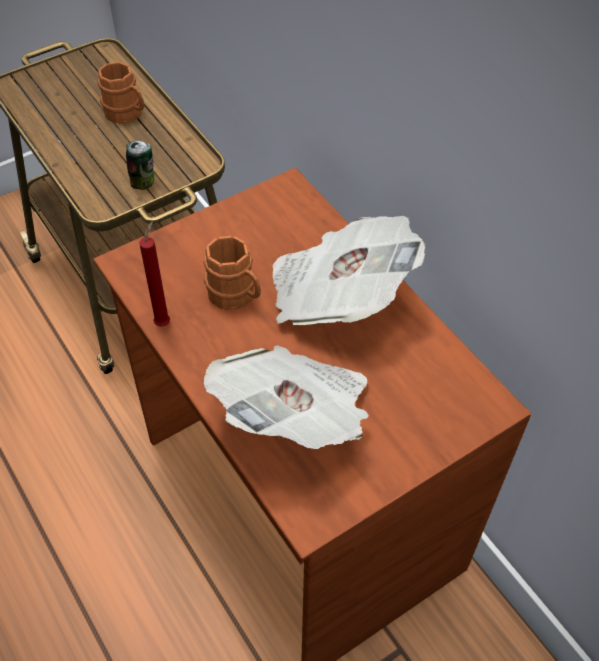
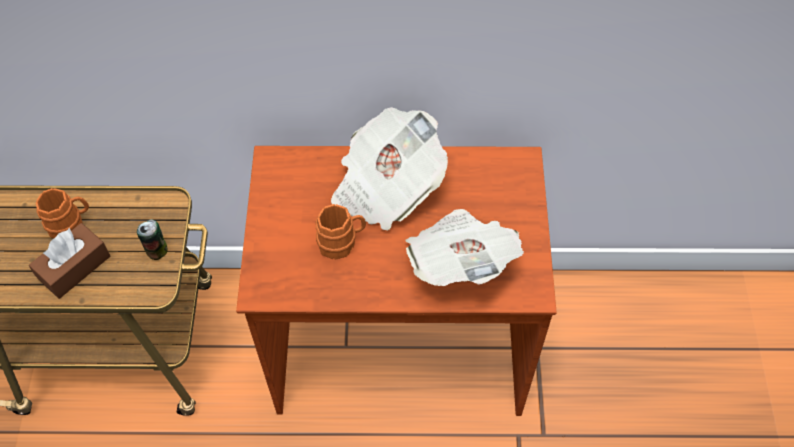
camera: 55 degrees left, 5 degrees up
red candle [139,221,170,327] -> none
none -> brown tissue box [29,223,110,299]

